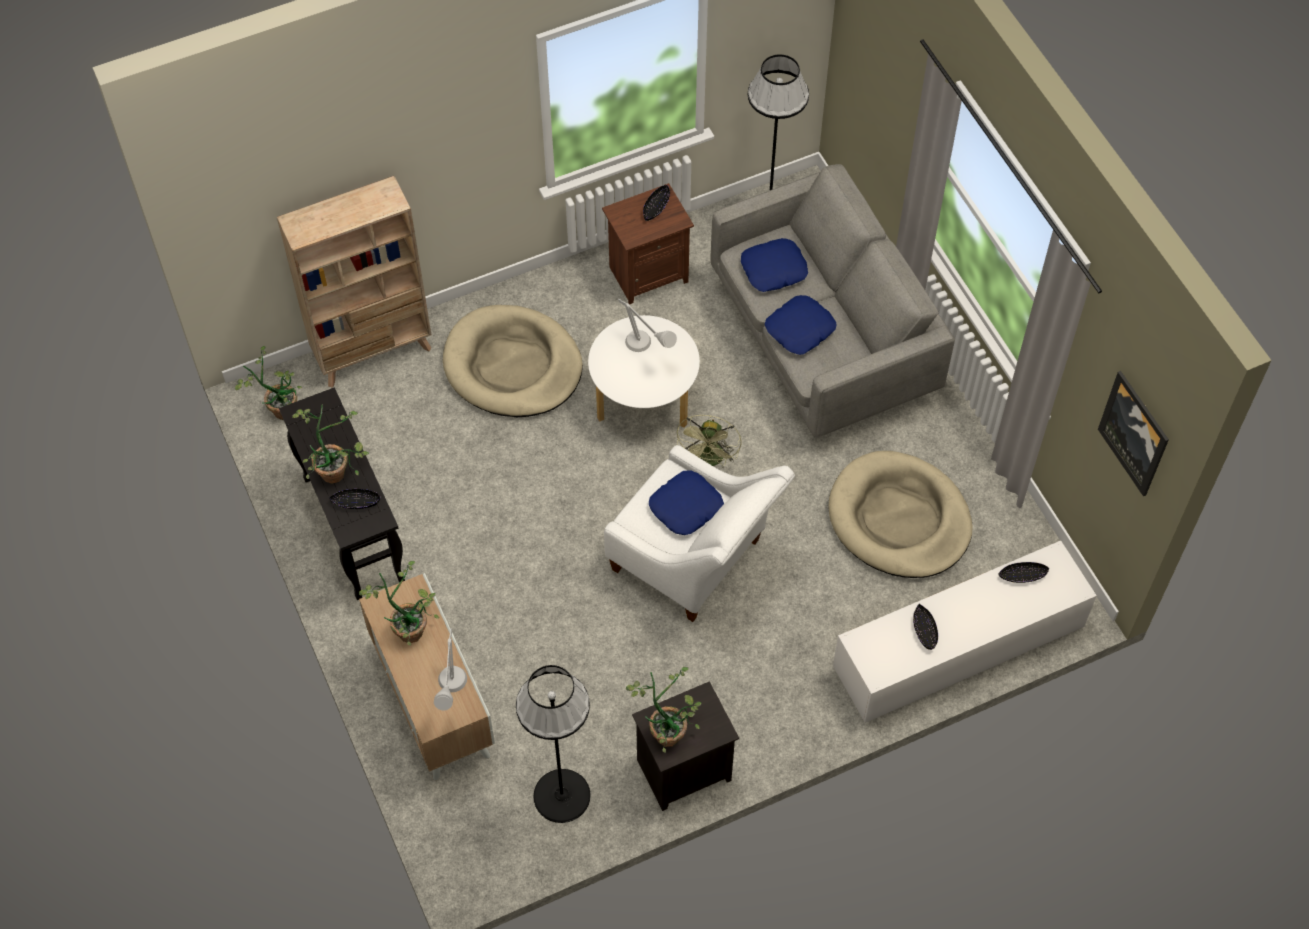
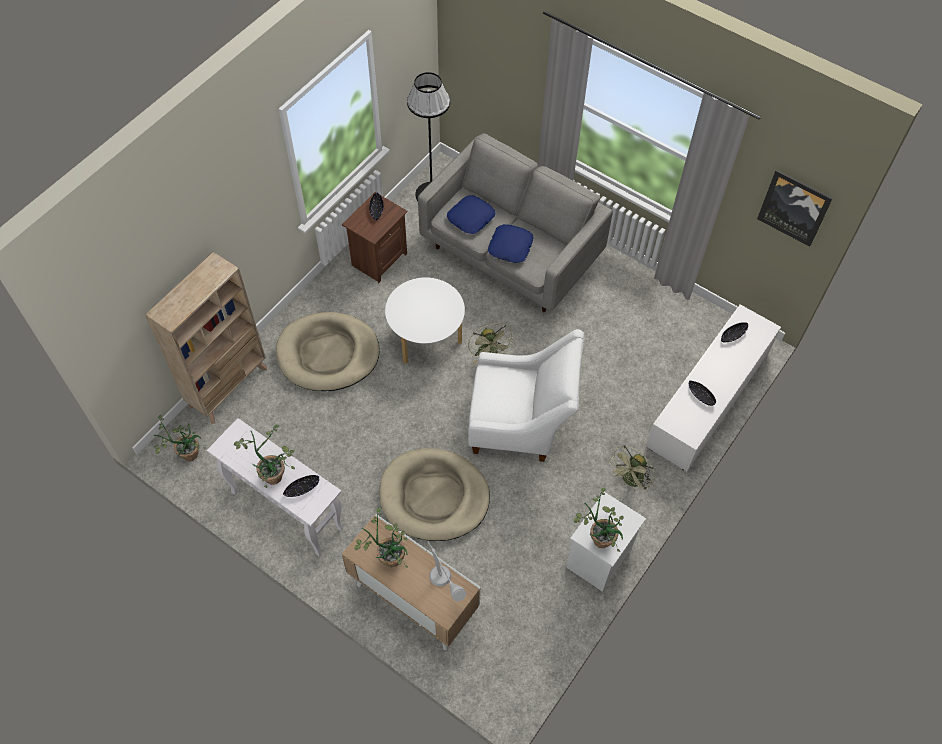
camera: 30 degrees left, 0 degrees up
black console table [279,387,405,600] -> white console table [207,418,344,556]
black floor lamp [516,665,591,823] -> none
grey table lamp [618,299,677,352] -> none
black nightstand [632,681,739,811] -> white nightstand [566,492,646,592]
blue pillow [649,470,724,535] -> none
beige dog bed [829,451,973,578] -> beige dog bed moved to [379,448,490,541]
none -> green fan [609,445,655,491]

